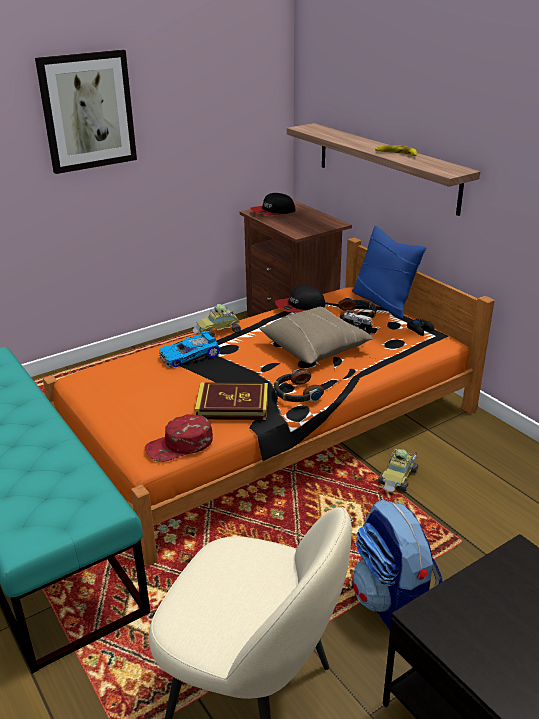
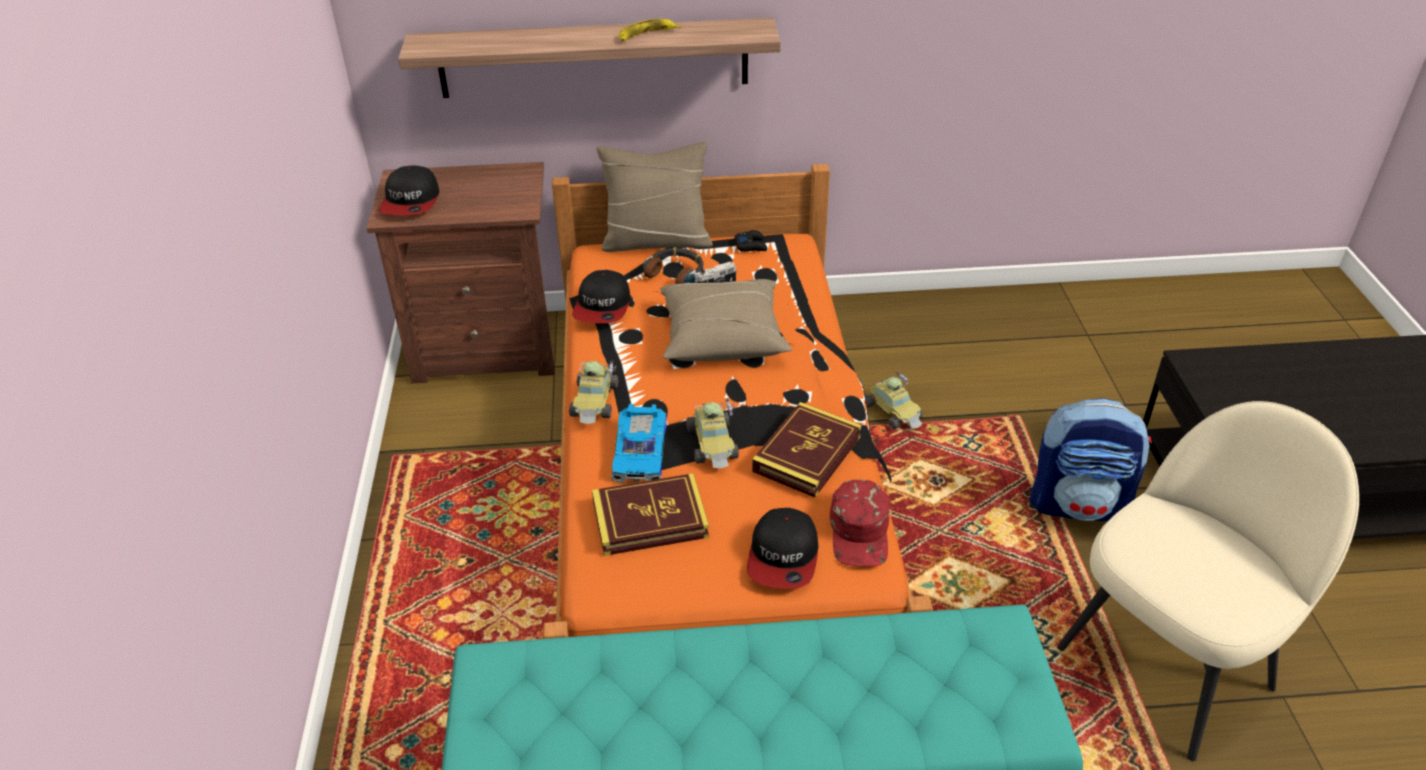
camera: 60 degrees left, 10 degrees up
picture [35,50,137,174] -> none
headphones [274,368,324,402] -> none
blue pillow [352,226,426,319] -> beige pillow [597,142,713,252]
none -> book [592,473,709,556]
none -> toy car [686,398,739,468]
none -> cap [747,508,818,589]

